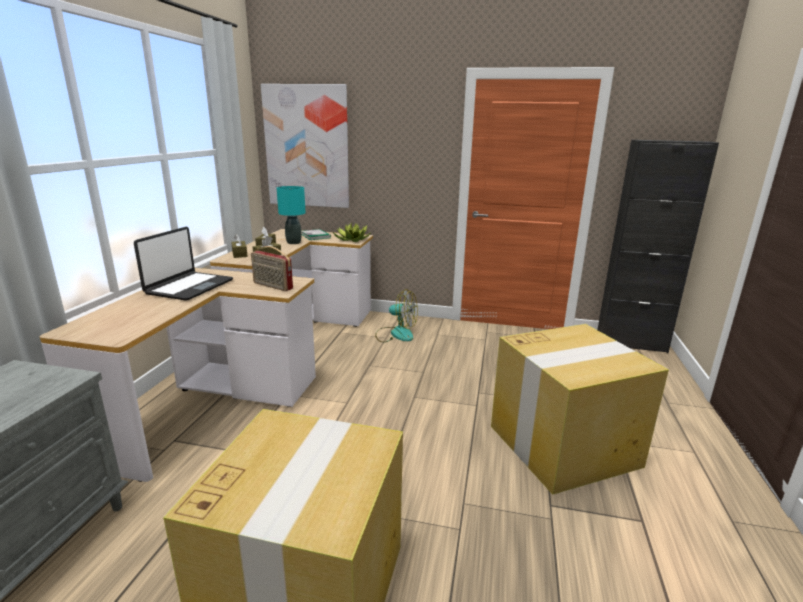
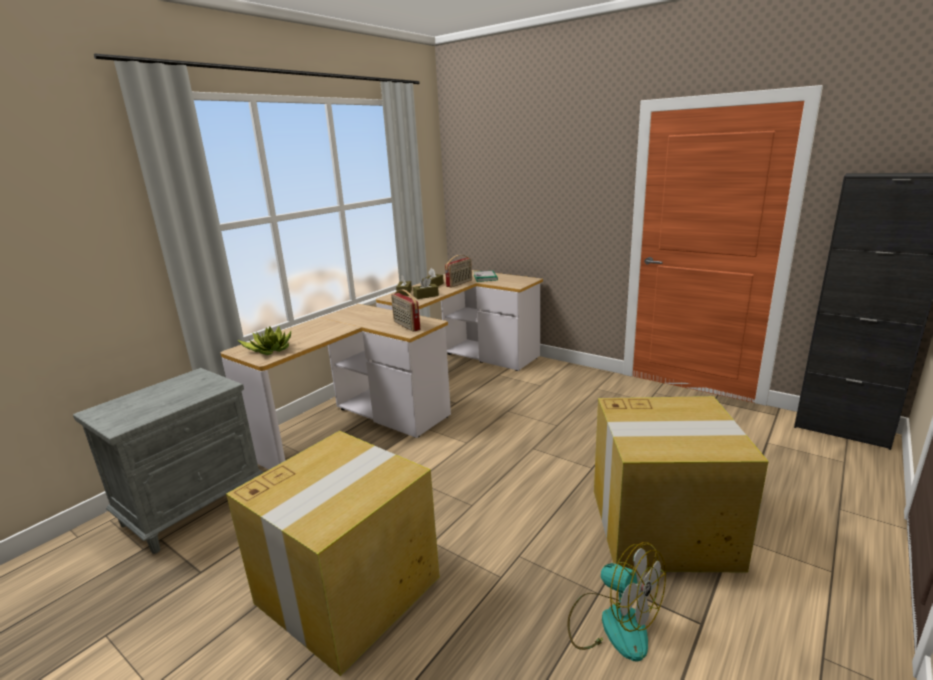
camera: 25 degrees right, 0 degrees up
laptop [134,227,233,301] -> none
picture [261,84,349,208] -> none
turquoise table lamp [277,186,306,244] -> radio [445,255,472,288]
potted plant [334,223,370,242] -> potted plant moved to [238,326,292,355]
fan [375,289,418,342] -> fan moved to [568,542,666,661]

